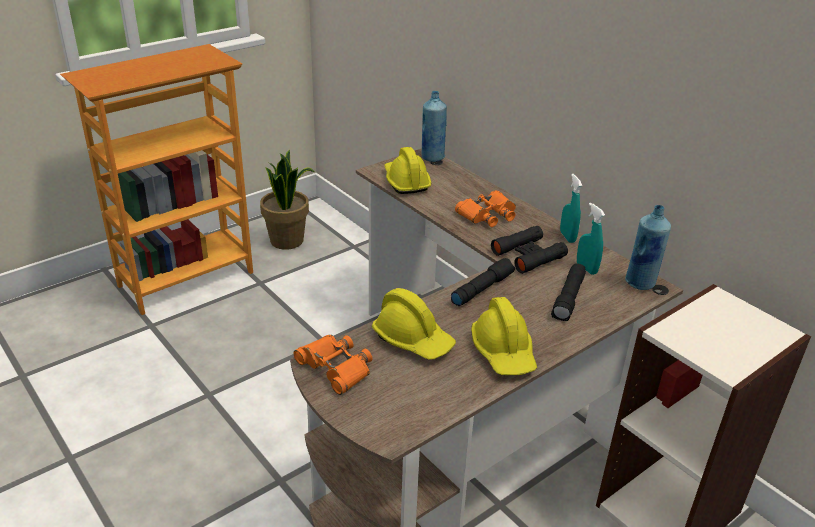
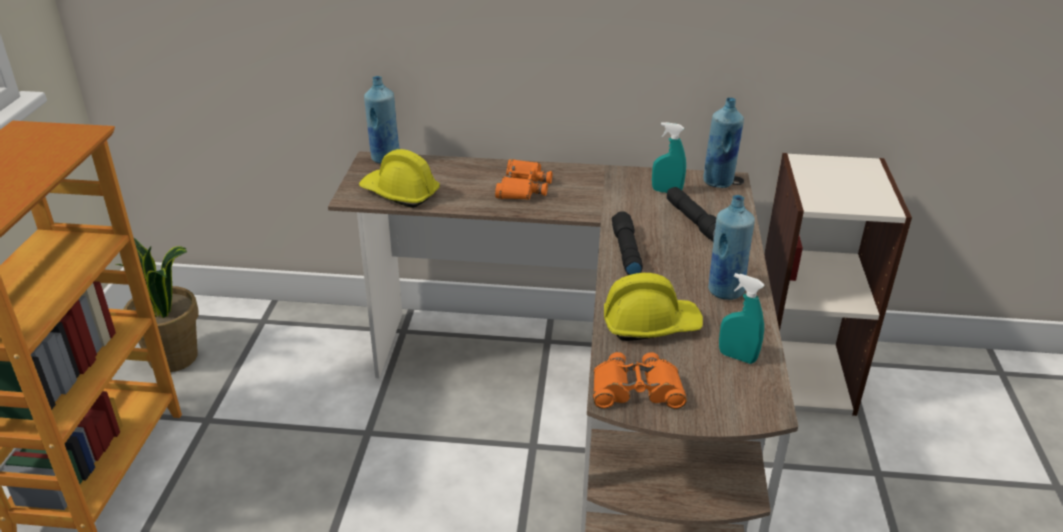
camera: 45 degrees left, 0 degrees up
yellow hard hat [471,297,537,375] -> blue bottle [708,195,755,300]
black binoculars [491,226,568,274] -> none
turquoise spray bottle [560,174,582,243] -> turquoise spray bottle moved to [719,273,764,364]

